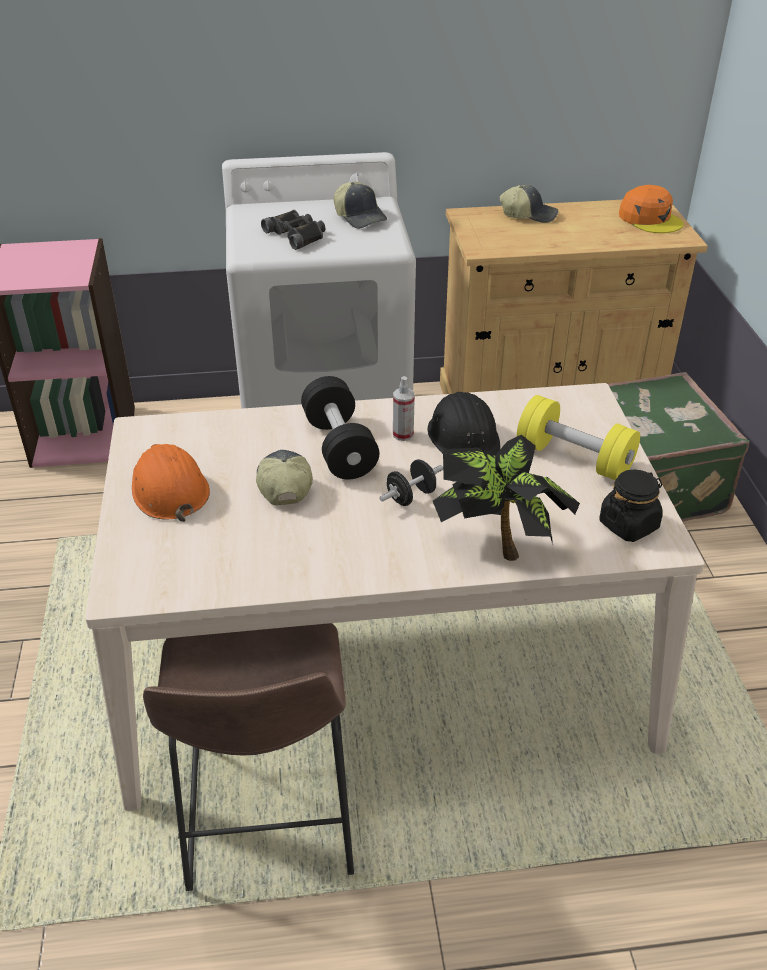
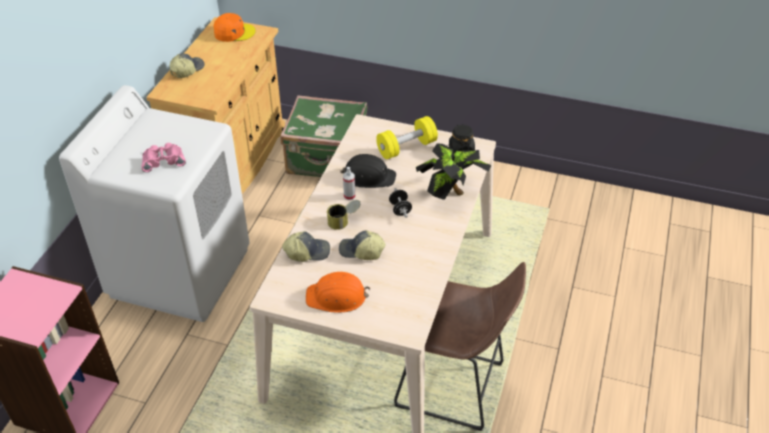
camera: 65 degrees left, 5 degrees up
black binoculars [261,210,325,250] -> pink binoculars [142,143,186,172]
black dumbbell [301,376,379,479] -> can [327,200,360,230]
cap [333,182,387,229] -> cap moved to [282,231,330,262]

